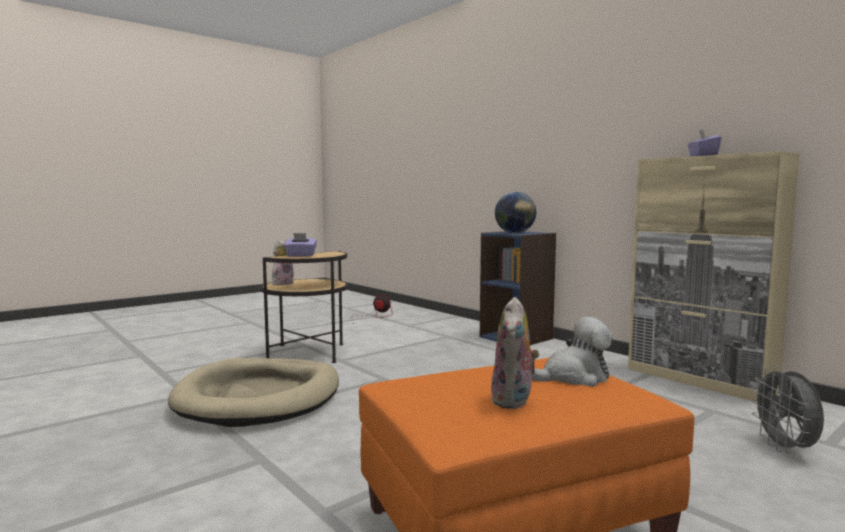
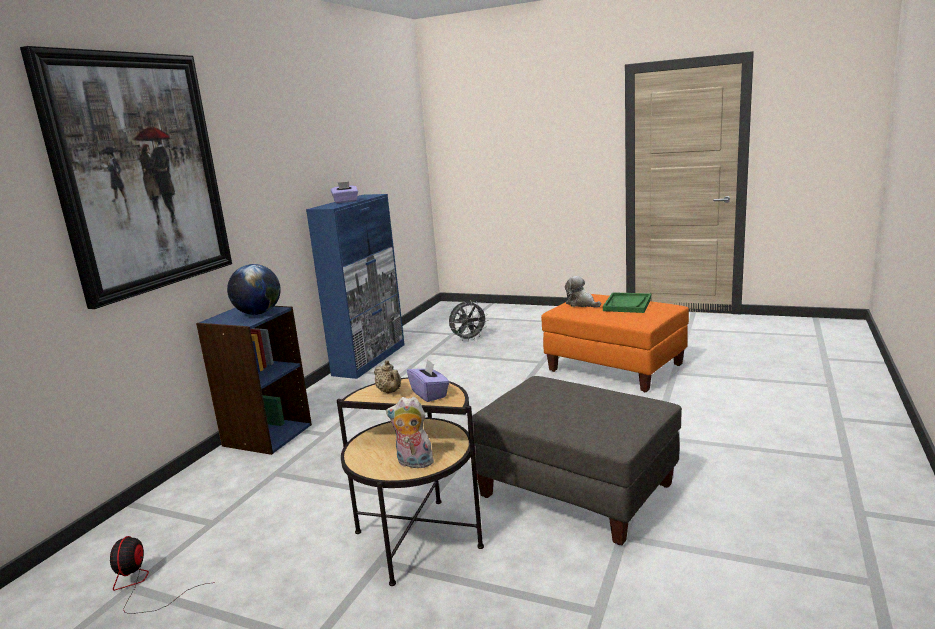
camera: 115 degrees left, 10 degrees up
beige dog bed [168,358,339,427] -> grey ottoman [468,376,682,545]
plush toy [491,297,539,409] -> green tray [603,292,651,313]
beige cabinet [628,151,800,402] -> blue cabinet [306,194,405,379]
none -> picture [20,46,232,309]
none -> beige teapot [374,360,401,394]

